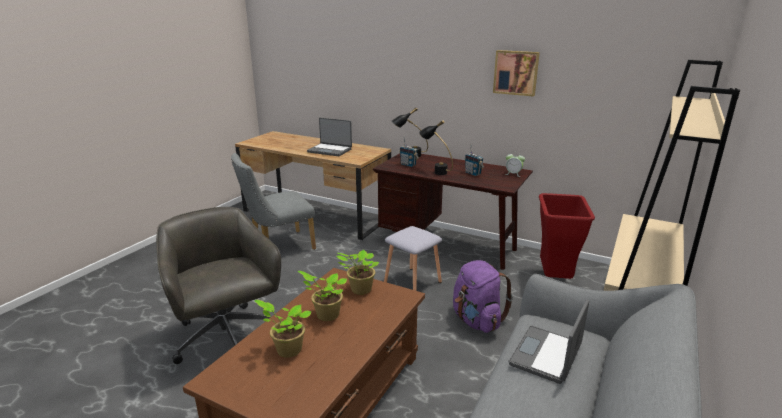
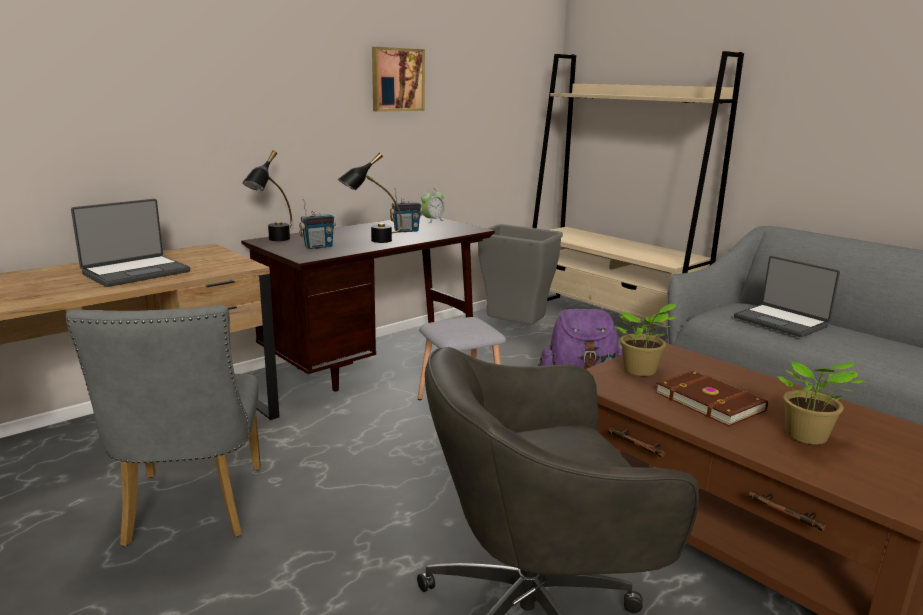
camera: 70 degrees left, 5 degrees down
potted plant [298,271,347,321] -> brown book [655,371,768,426]
red trash can [539,193,595,279] -> grey trash can [478,224,563,325]

